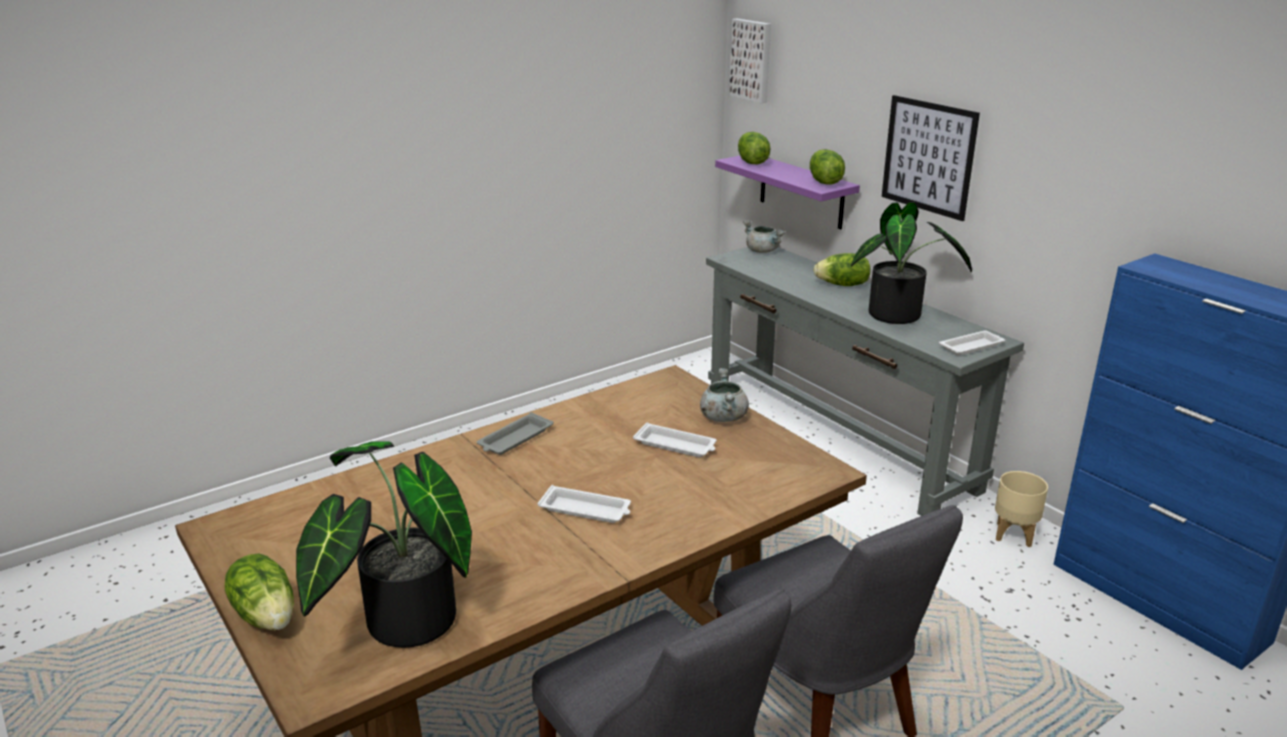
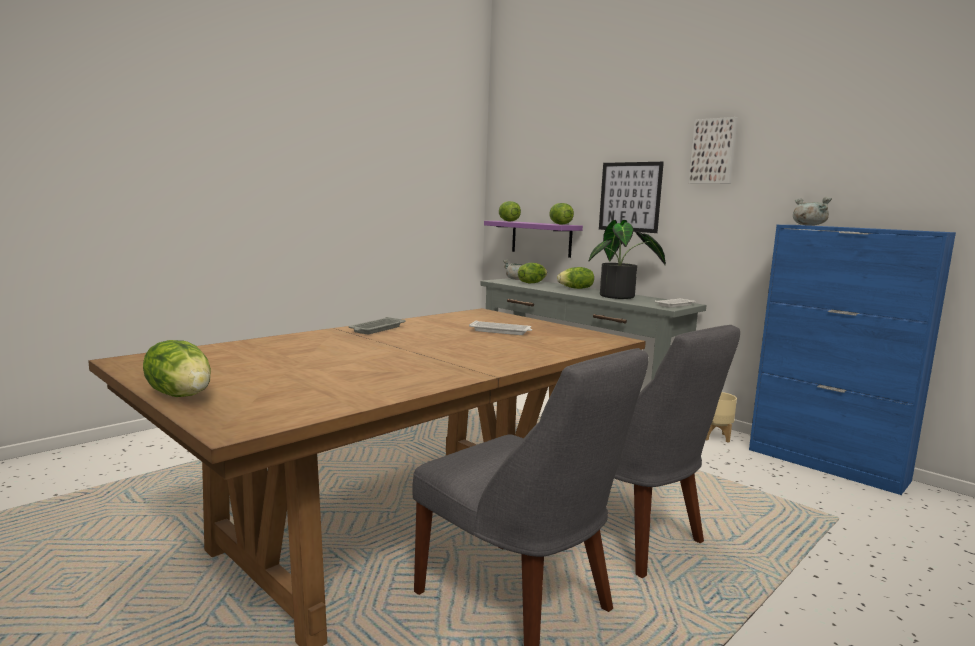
camera: 10 degrees left, 15 degrees down
potted plant [296,441,472,648] -> none
white tray [538,485,631,523] -> none
grey cooking pot [700,368,749,422] -> grey cooking pot moved to [793,197,832,225]
picture [729,19,771,103] -> picture moved to [689,117,738,184]
none -> lettuce [518,263,547,284]

